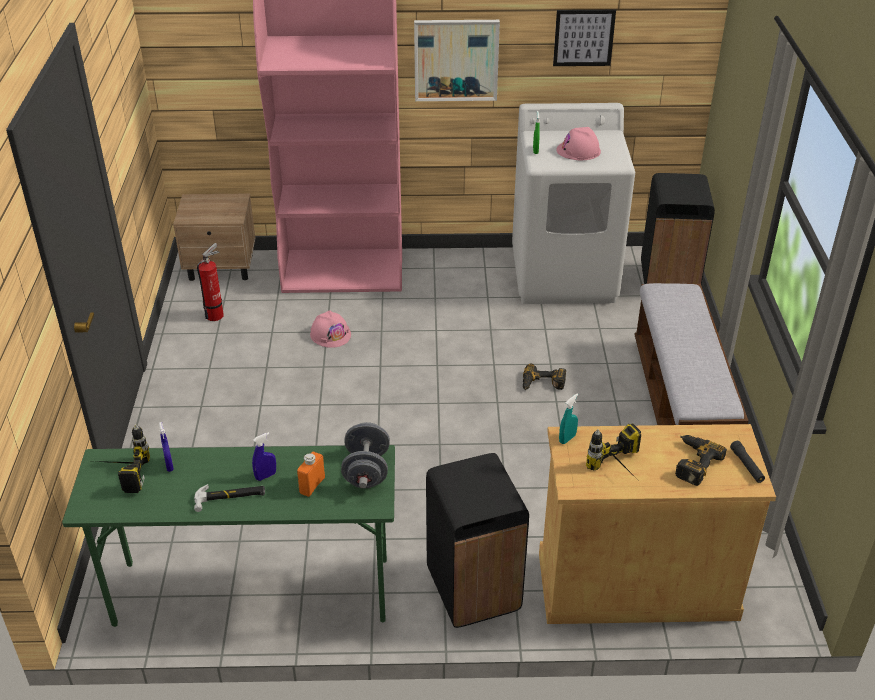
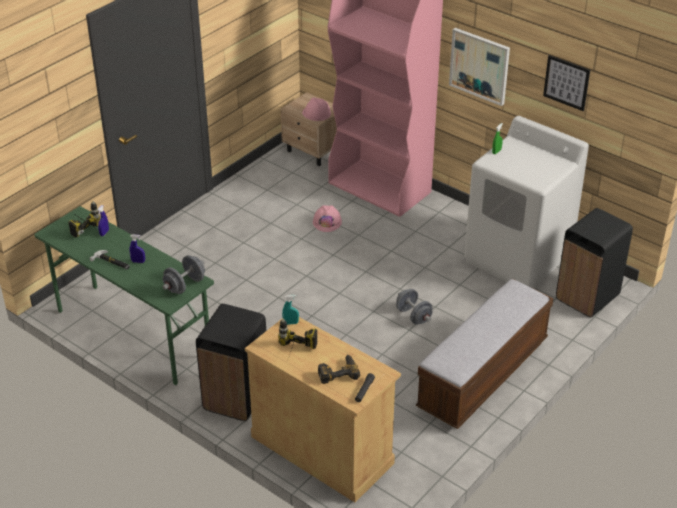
camera: 40 degrees right, 0 degrees up
fire extinguisher [197,243,224,321] -> none
orange bottle [297,452,325,497] -> none
power drill [523,363,566,390] -> grey dumbbell [396,289,432,324]
pink hard hat [556,127,601,160] -> pink hard hat moved to [302,97,331,121]

